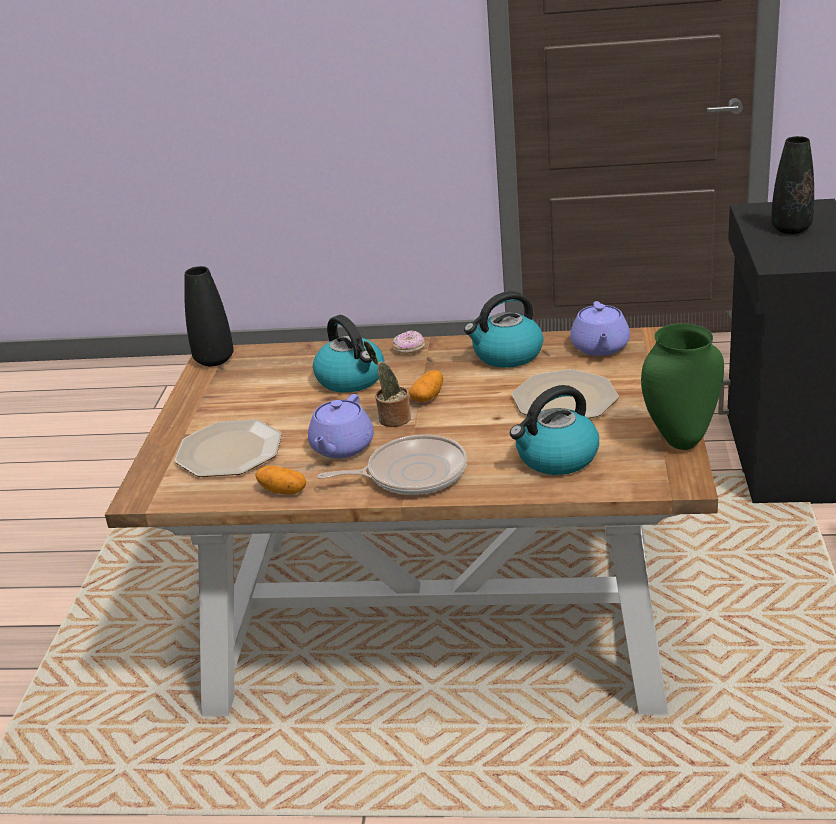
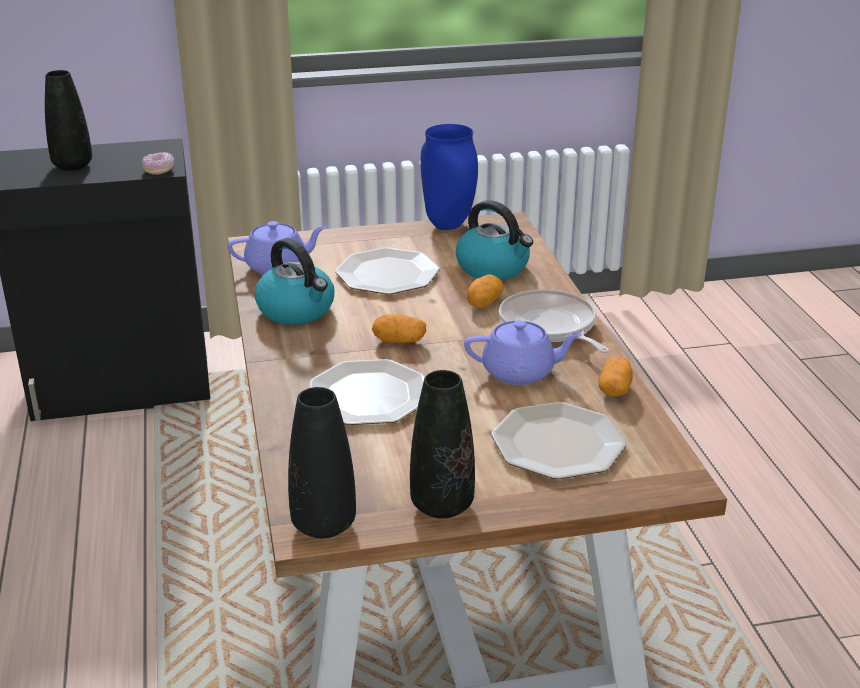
camera: 110 degrees left, 0 degrees up
kettle [313,315,385,393] -> plate [309,359,426,425]
potted plant [364,341,411,427] -> none
donut [393,331,425,354] -> donut moved to [142,152,174,175]
green vase [641,323,724,450] -> blue vase [421,124,478,230]
none -> black vase [410,370,475,519]
none -> potato [467,274,504,308]

